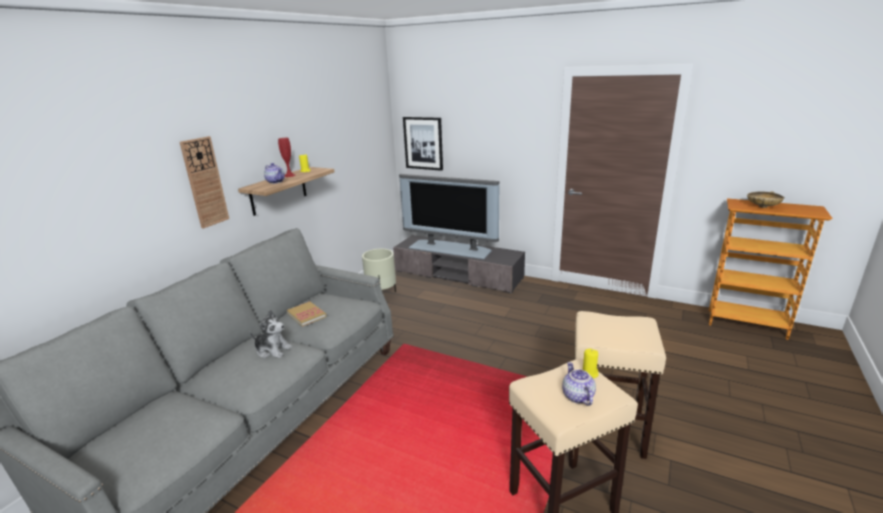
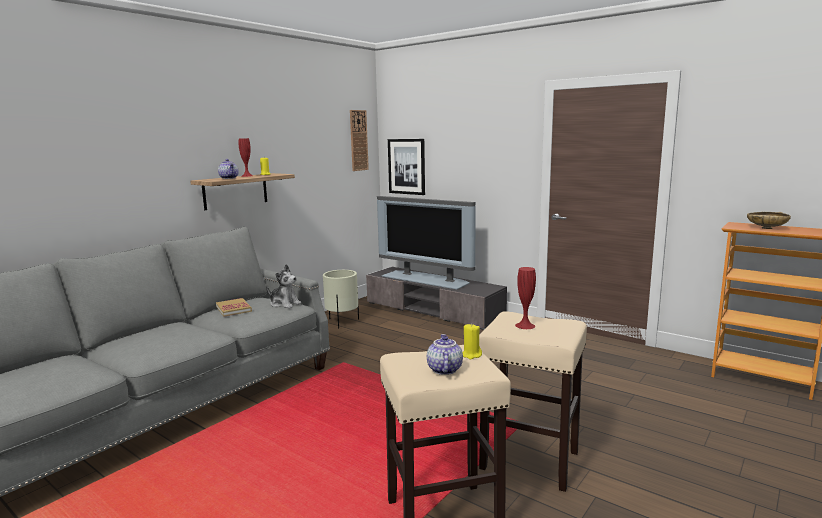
camera: 10 degrees right, 10 degrees down
wall clock [180,136,229,229] -> wall clock moved to [350,110,369,171]
plush toy [250,310,292,358] -> plush toy moved to [267,264,301,309]
none -> red vase [515,267,536,329]

